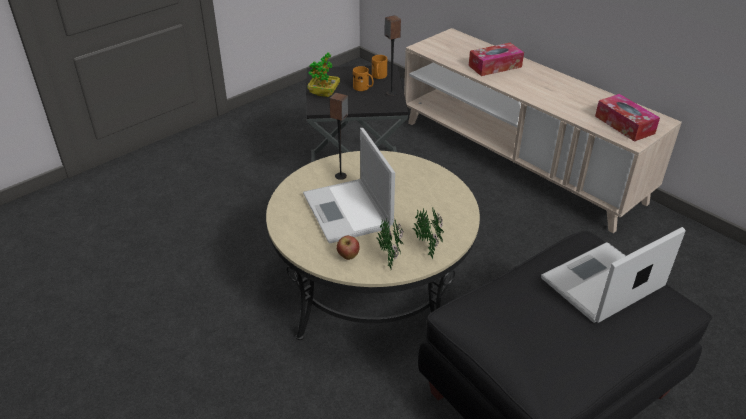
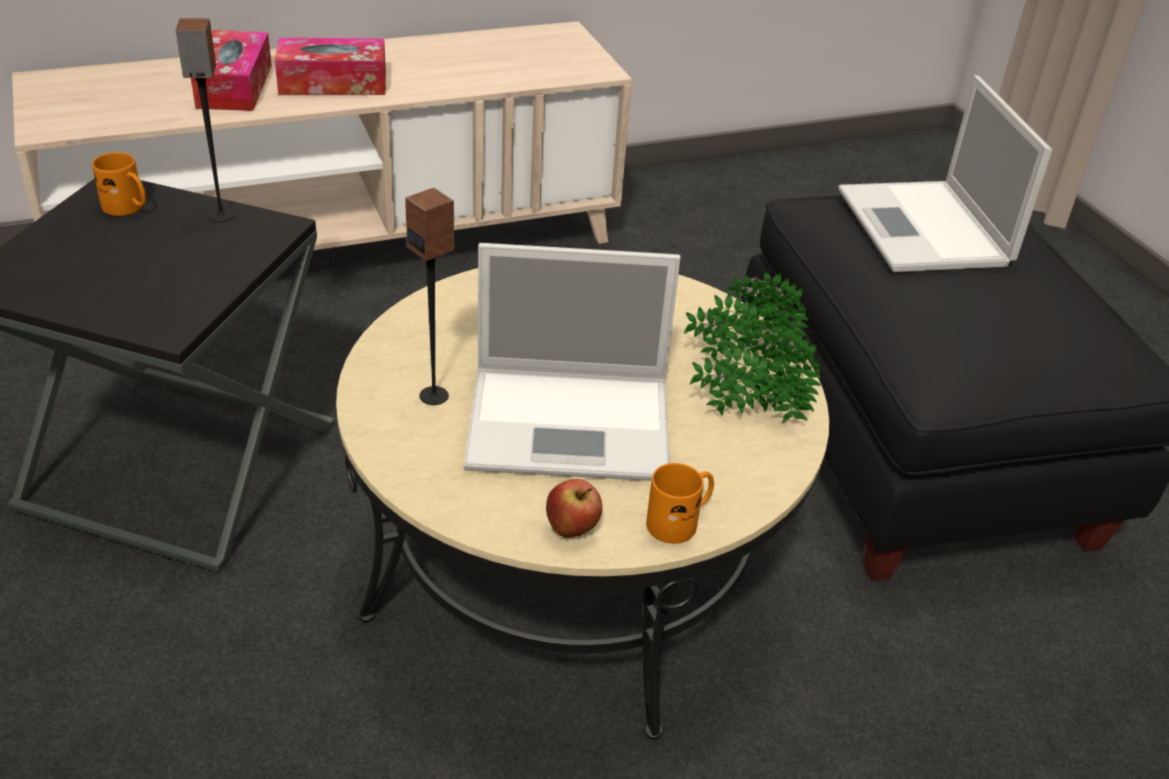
camera: 70 degrees left, 0 degrees up
potted plant [307,52,340,97] -> none
apple [337,236,360,260] -> apple moved to [546,479,603,538]
orange mug [353,66,374,91] -> orange mug moved to [646,463,714,544]
tissue box [595,94,660,142] -> tissue box moved to [275,38,386,95]

